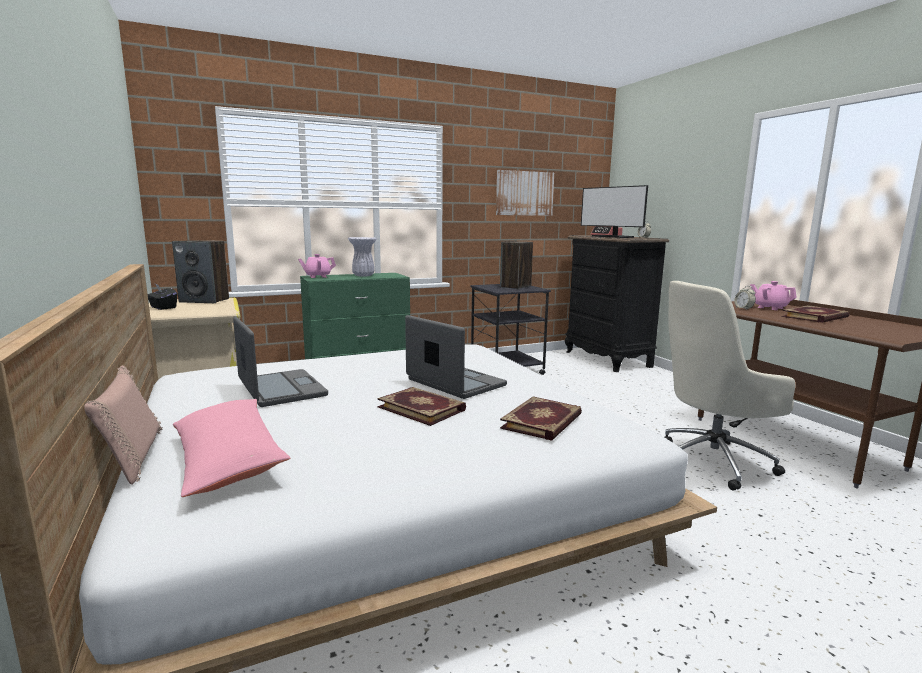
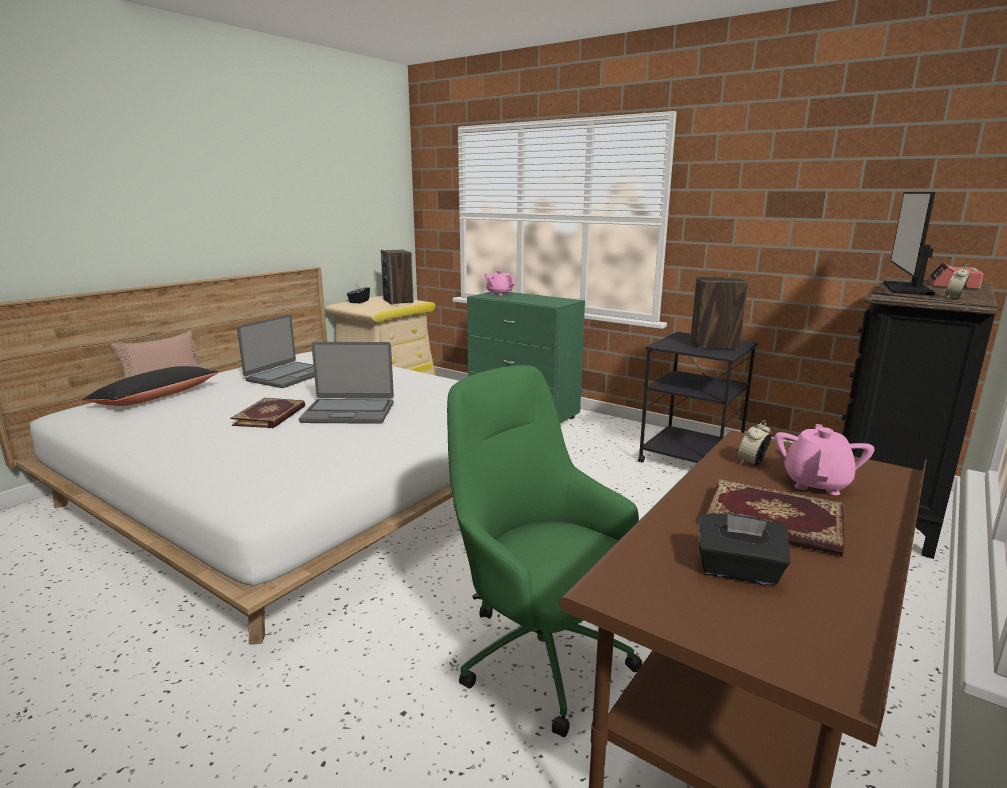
camera: 60 degrees right, 5 degrees up
pink pillow [173,399,290,497] -> black pillow [82,366,219,406]
white vase [348,237,377,277] -> none
laptop [405,315,507,399] -> laptop turned 75 degrees clockwise [299,342,394,424]
picture [496,170,554,216] -> none
book [500,396,582,441] -> none
beige office chair [664,281,795,491] -> green office chair [447,365,642,737]
none -> black tissue box [699,513,791,586]

